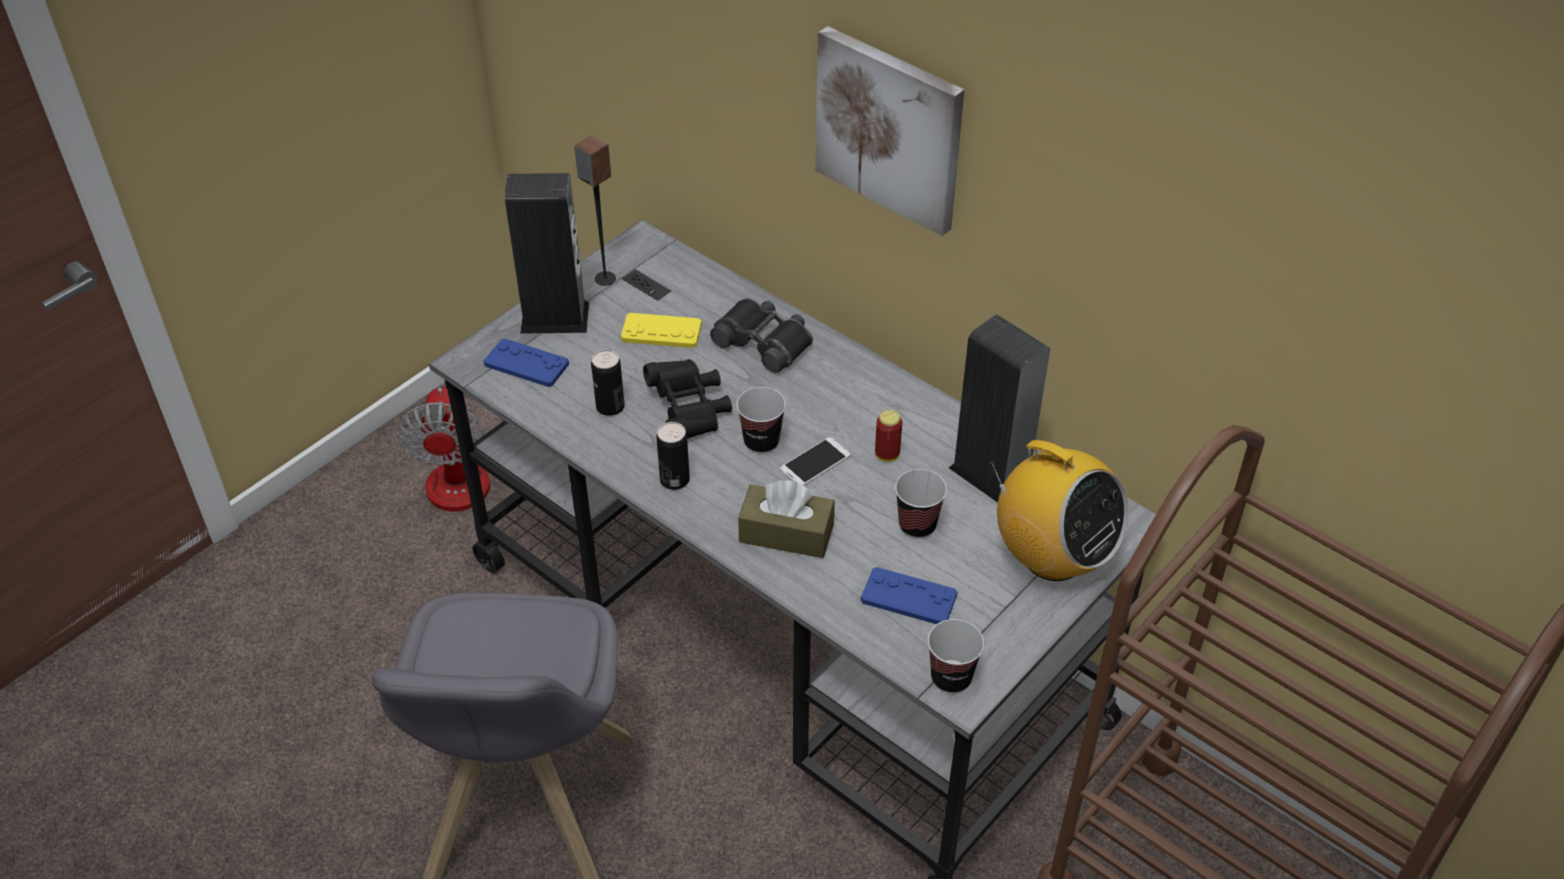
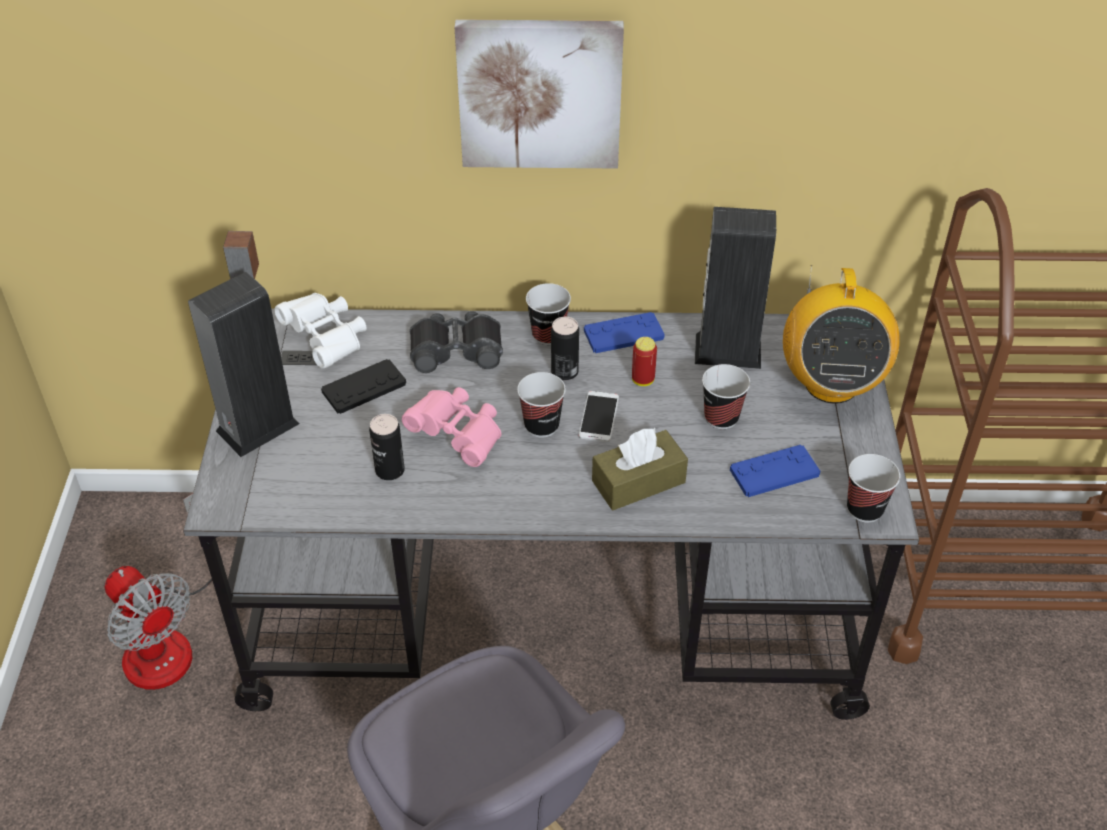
camera: 40 degrees left, 0 degrees up
blue game controller [484,338,569,387] -> blue game controller moved to [584,312,665,353]
yellow game controller [621,313,702,348] -> black game controller [321,359,406,414]
black binoculars [643,359,732,438] -> pink binoculars [402,387,501,467]
can [656,422,690,490] -> can moved to [551,317,579,380]
radio [991,440,1129,581] -> radio turned 90 degrees clockwise [783,265,900,404]
none -> white binoculars [274,293,366,369]
none -> cup [526,283,571,345]

